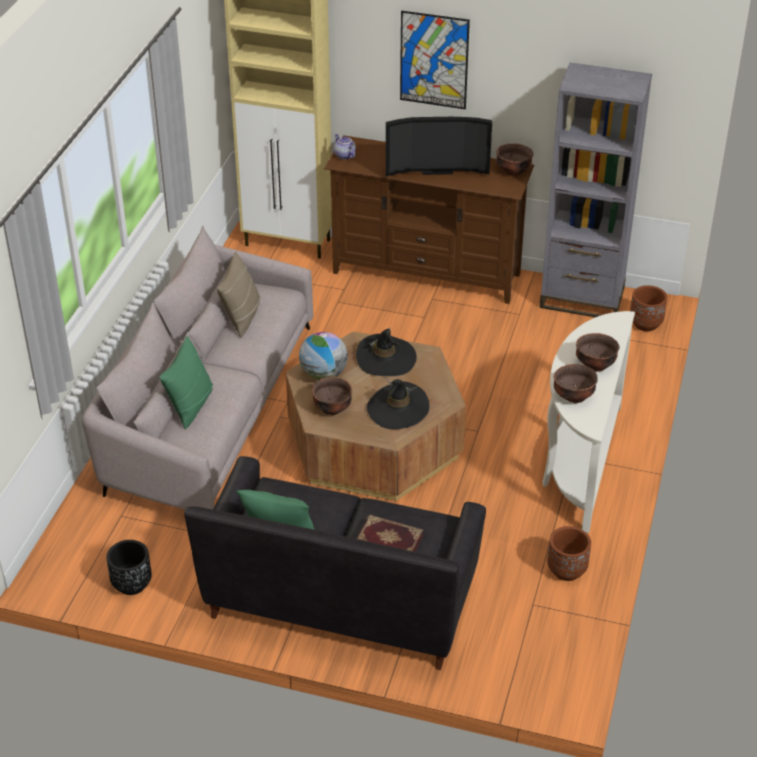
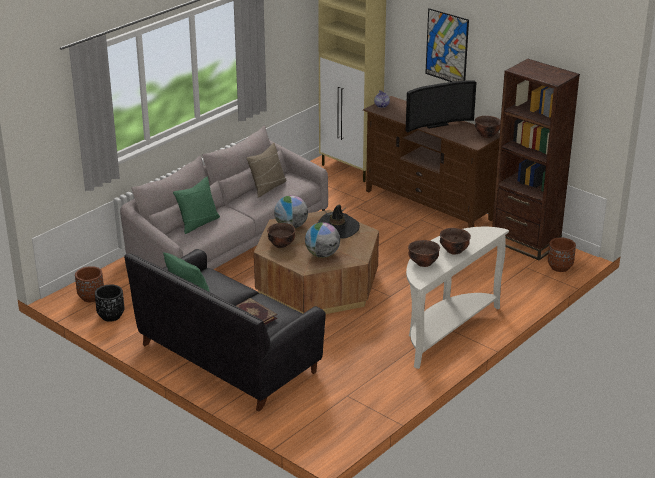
camera: 25 degrees right, 10 degrees down
black hat [367,378,430,429] -> globe [305,222,340,258]
television [386,117,492,176] -> television turned 45 degrees counterclockwise [406,81,476,133]
grey bookcase [540,63,652,317] -> brown bookcase [492,59,580,260]
brown planter [547,526,591,581] -> brown planter moved to [75,266,104,302]

